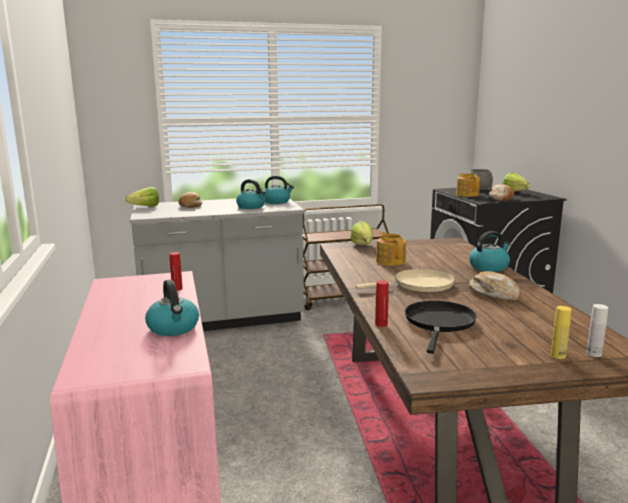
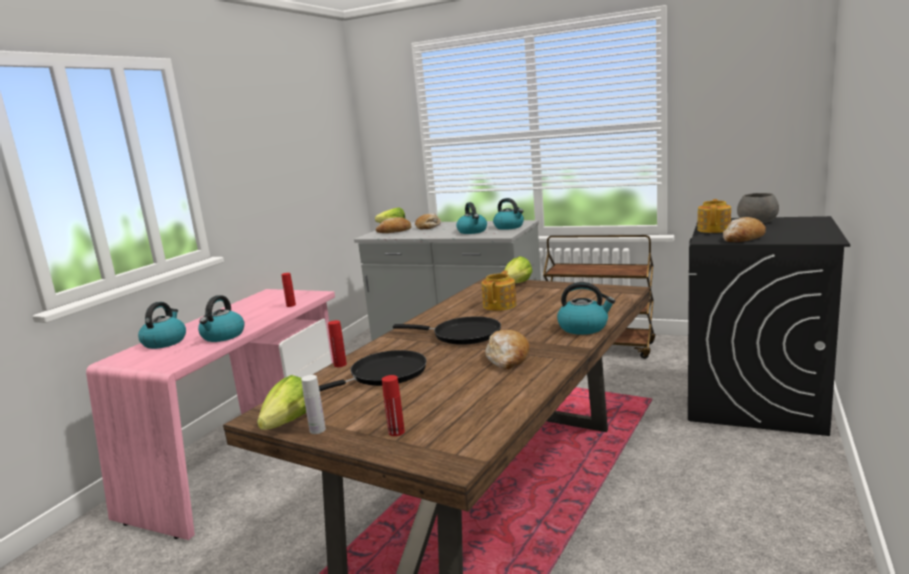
camera: 40 degrees right, 0 degrees up
beige frying pan [356,269,455,292] -> black frying pan [393,316,501,345]
lettuce [503,173,530,192] -> lettuce moved to [257,375,306,430]
yellow bottle [551,306,572,359] -> red bottle [382,375,405,436]
white bottle [586,304,608,357] -> white bottle moved to [301,375,326,434]
none -> kettle [138,302,186,349]
none -> bread [376,217,411,233]

